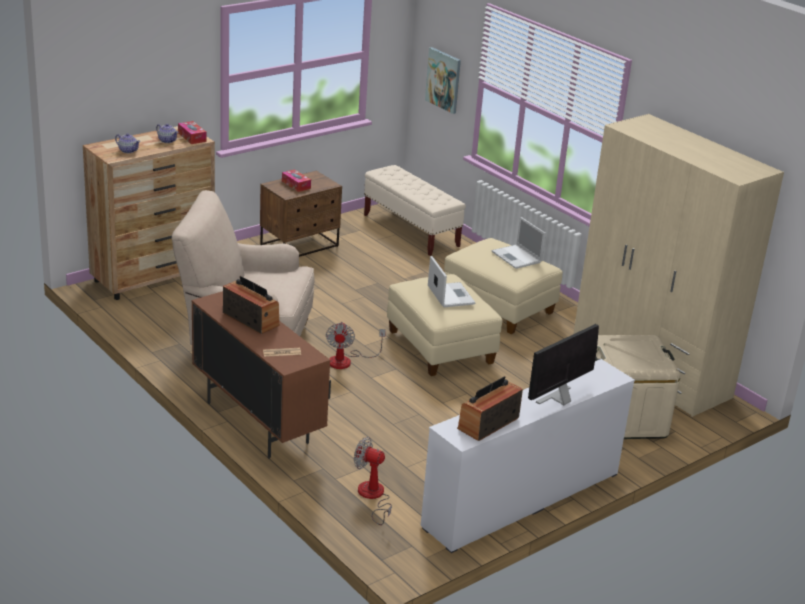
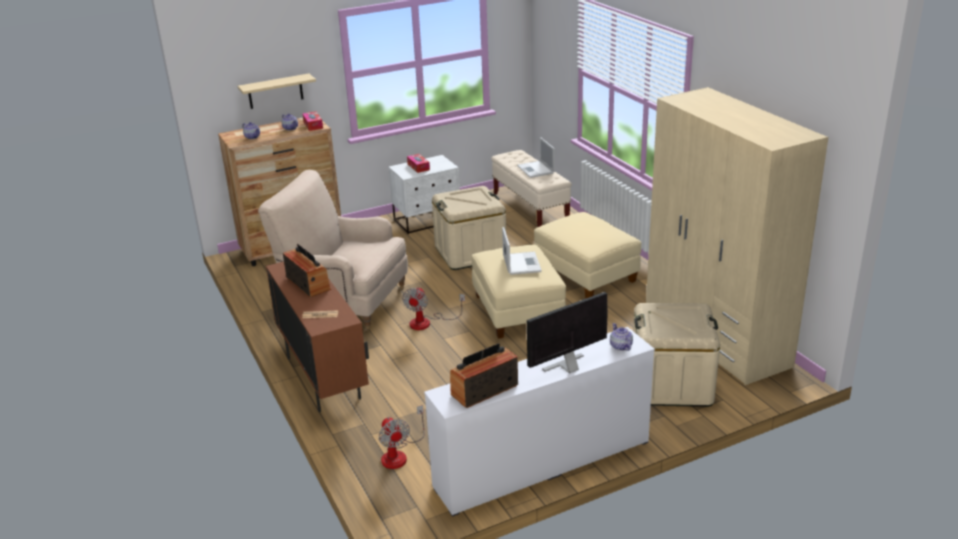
camera: 15 degrees right, 0 degrees up
brown nightstand [260,171,342,257] -> white nightstand [389,155,460,234]
fan [354,437,392,525] -> fan turned 150 degrees counterclockwise [379,405,424,469]
picture [425,47,461,114] -> none
laptop [492,217,546,269] -> laptop moved to [517,137,555,178]
none -> beige shelf [238,74,316,109]
none -> beige storage box [432,186,506,270]
none -> teapot [610,323,633,351]

